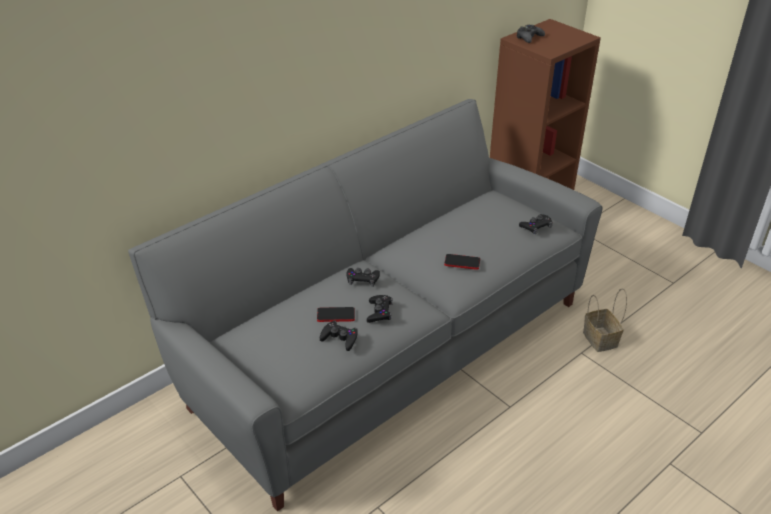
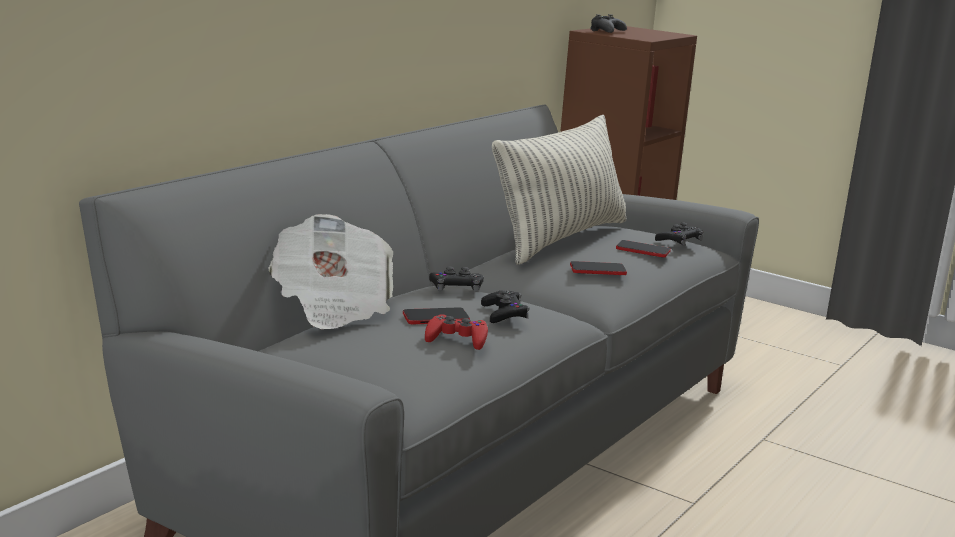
camera: 15 degrees left, 20 degrees down
black game controller [320,320,358,351] -> red game controller [425,314,488,350]
basket [583,288,627,352] -> none
none -> newspaper [269,214,393,329]
none -> pillow [492,115,626,265]
none -> phone [616,240,671,258]

